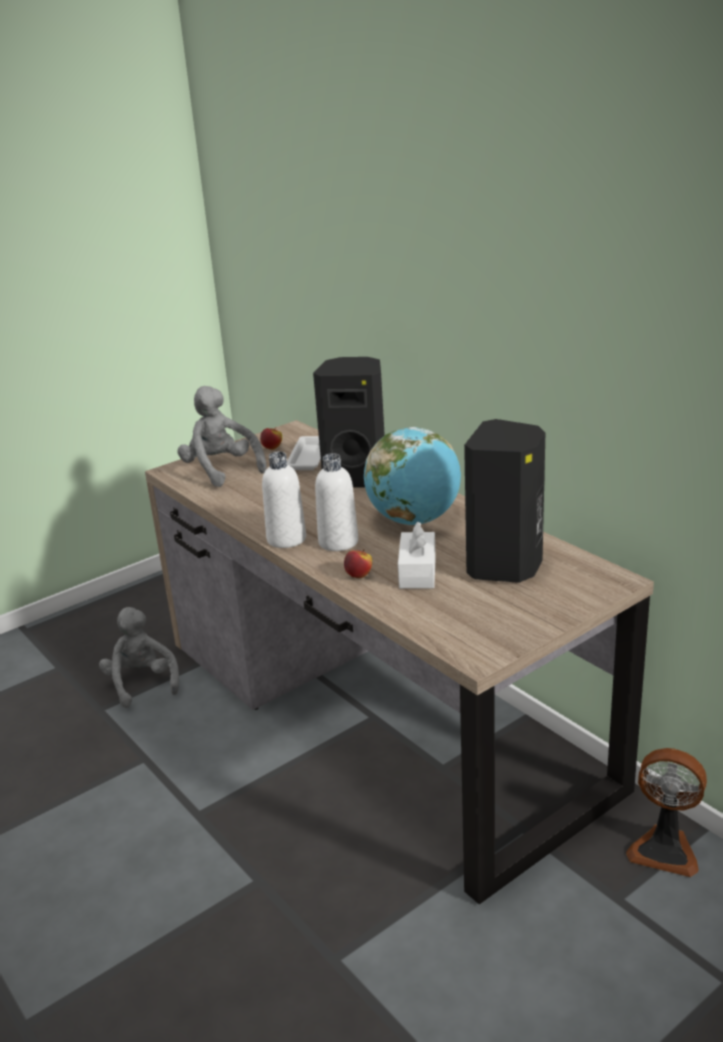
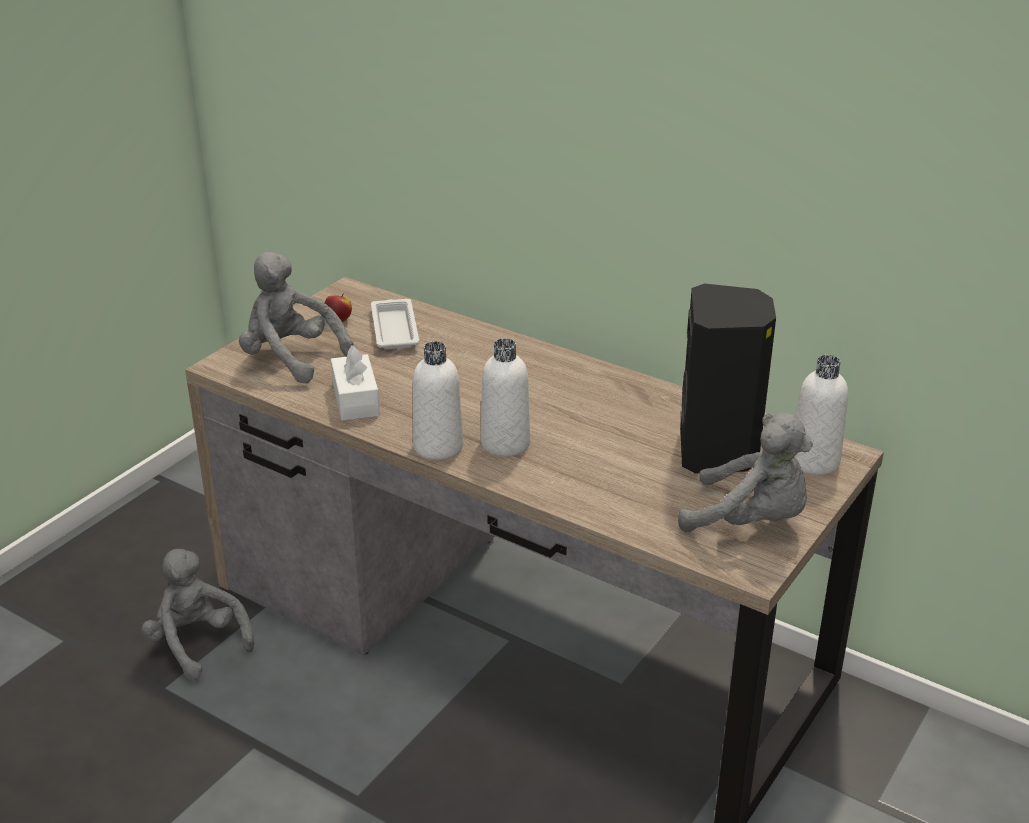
camera: 20 degrees left, 5 degrees up
black speaker [313,357,385,487] -> none
apple [344,550,372,578] -> none
globe [364,427,461,525] -> none
white tissue box [398,521,436,589] -> white tissue box moved to [331,345,380,421]
fan [626,748,707,877] -> none
none -> grey plush toy [678,413,813,532]
none -> white bottle [795,355,848,475]

